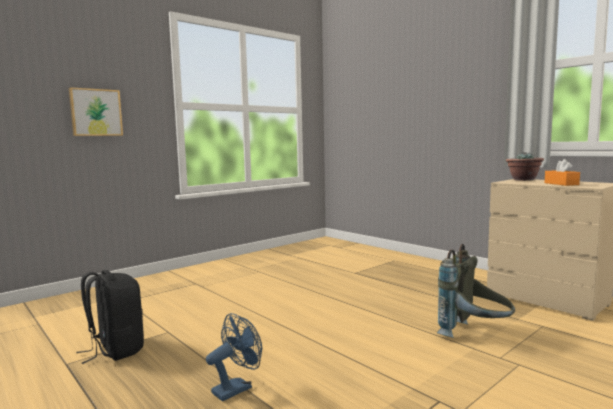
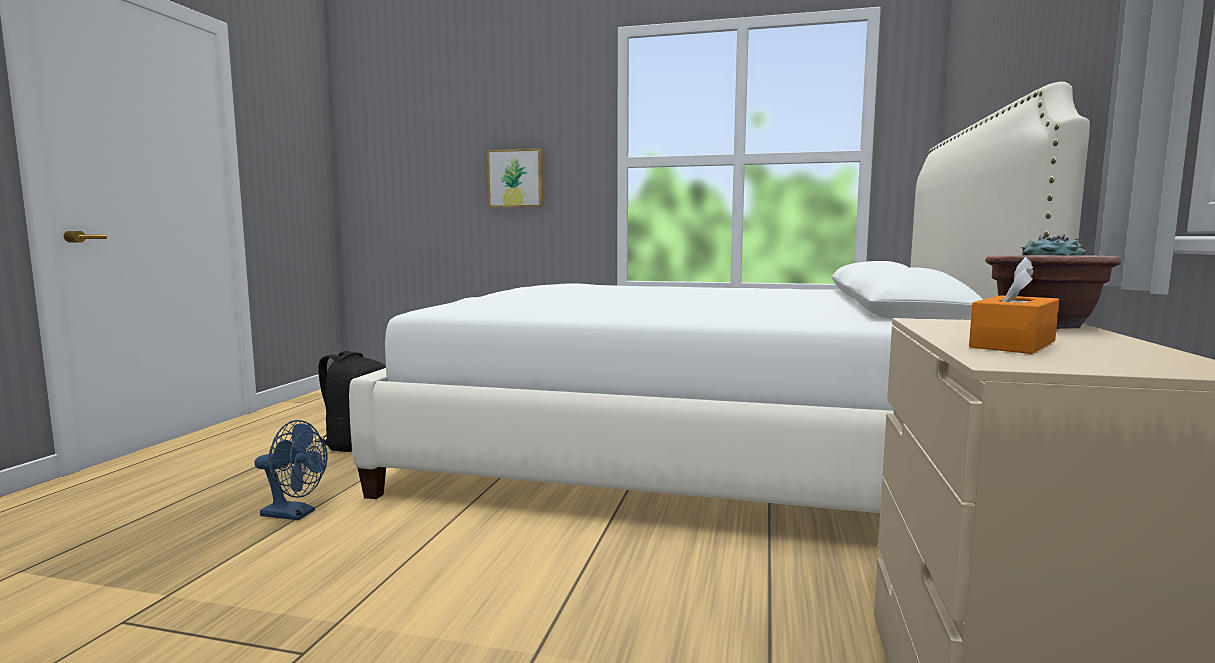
camera: 55 degrees right, 0 degrees up
grey backpack [437,244,515,338] -> none
none -> white bed [349,82,1090,513]

